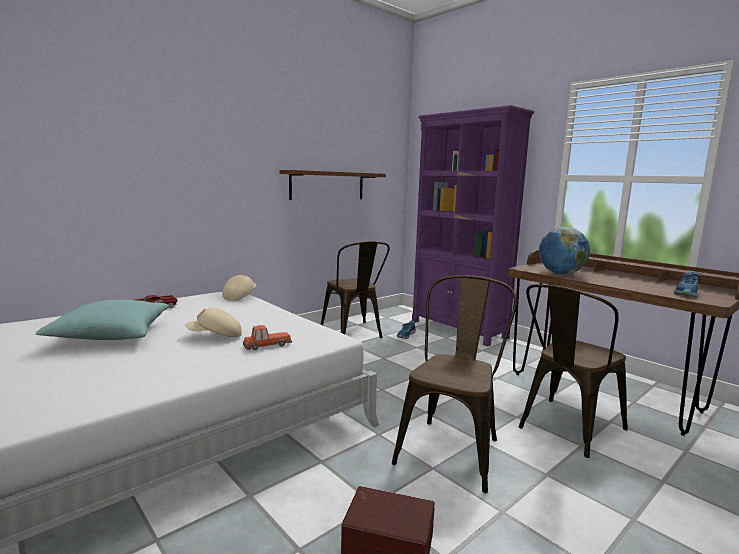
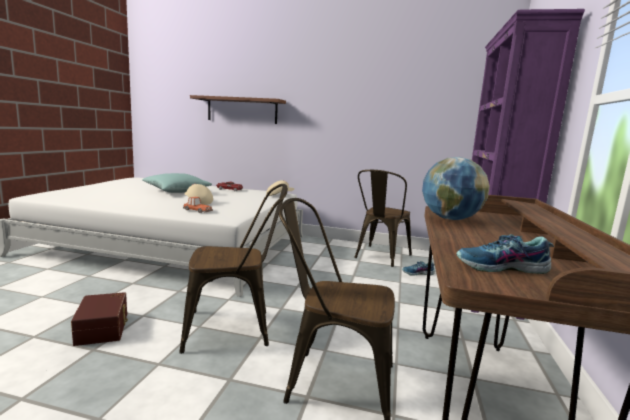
camera: 55 degrees right, 0 degrees up
brown shelf [279,170,386,200] -> brown shelf moved to [190,95,286,124]

